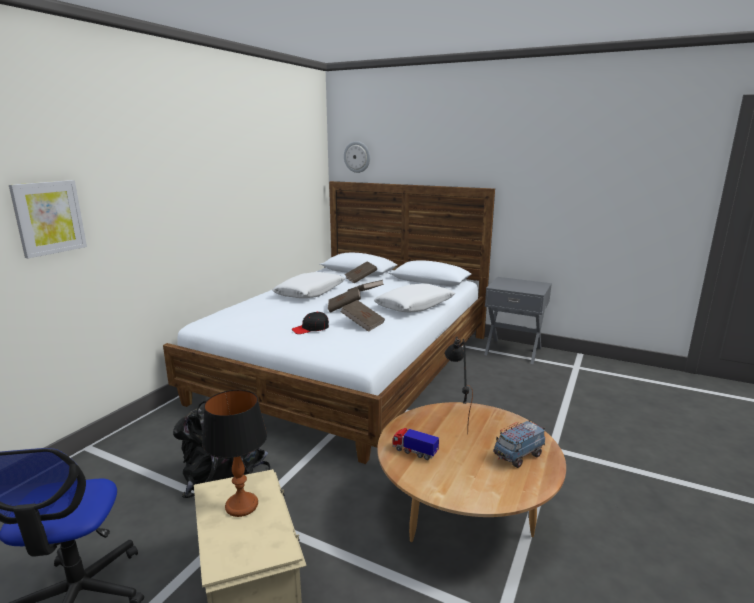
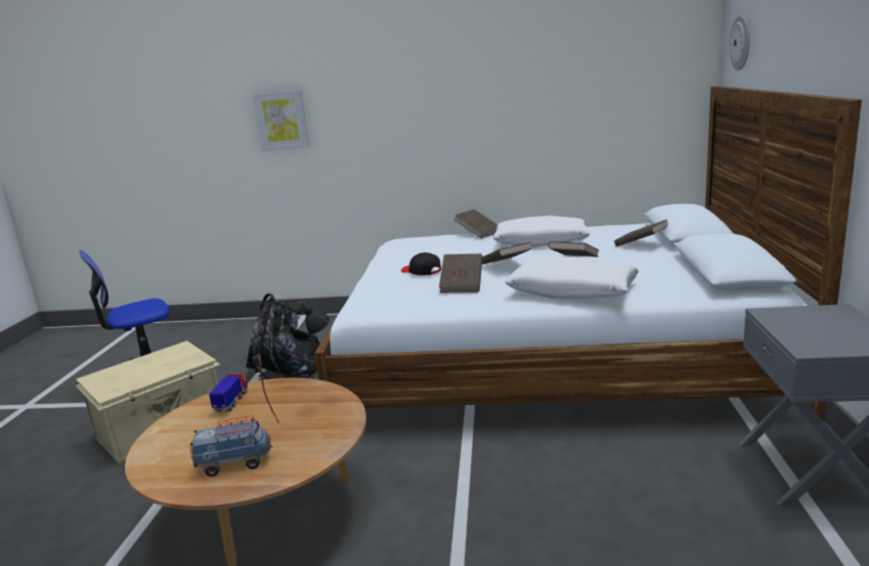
camera: 70 degrees right, 0 degrees up
table lamp [202,390,267,517] -> none
toy truck [493,420,545,468] -> toy truck turned 135 degrees clockwise [190,416,273,477]
none -> brown book [454,209,497,238]

